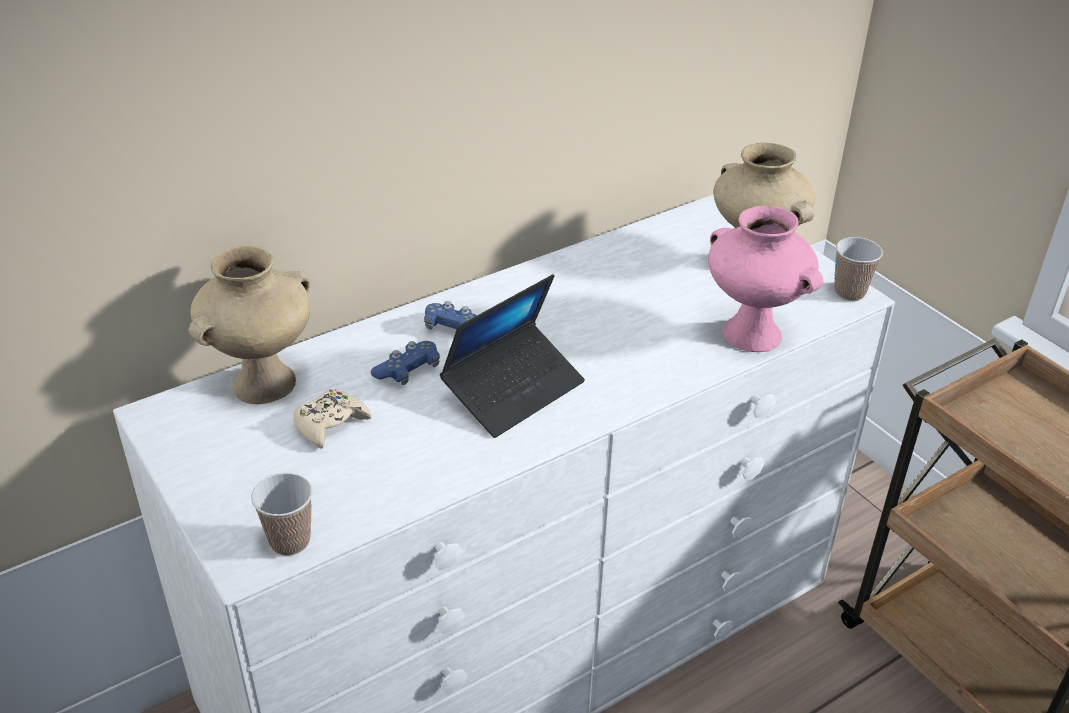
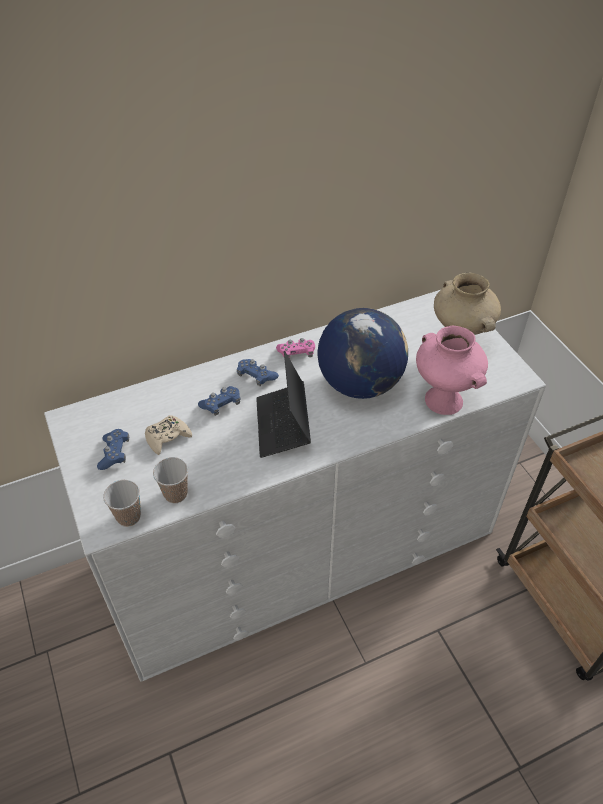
camera: 10 degrees right, 10 degrees up
beige vase [188,246,310,404] -> none
laptop [440,274,585,438] -> laptop turned 120 degrees clockwise [256,351,311,458]
cup [834,237,883,301] -> cup moved to [153,457,188,503]
none -> blue game controller [97,429,129,470]
none -> pink game controller [276,338,315,359]
none -> globe [317,308,408,399]

